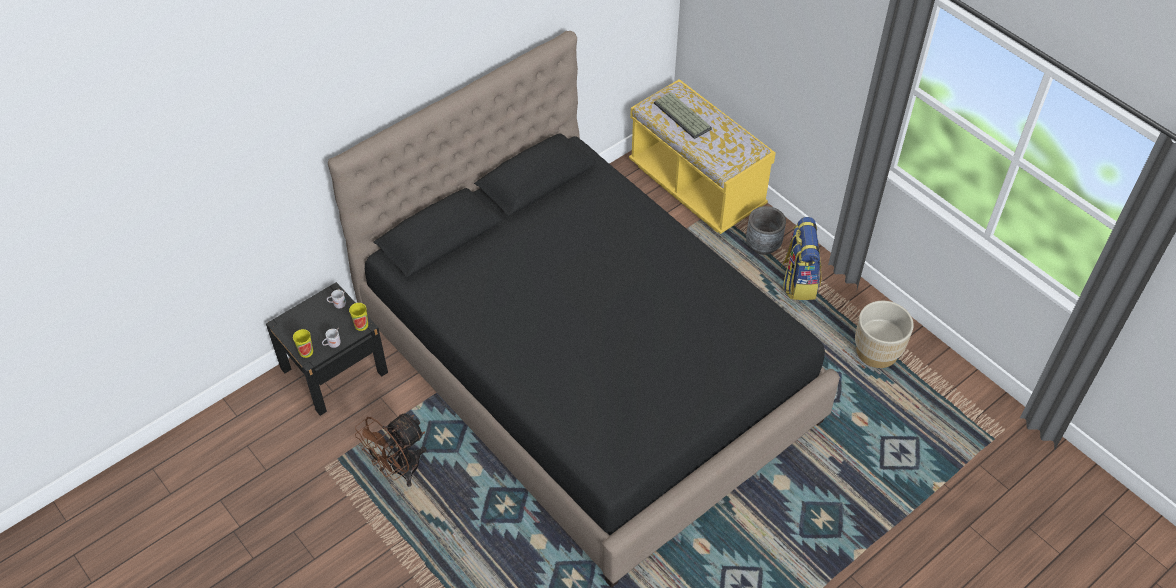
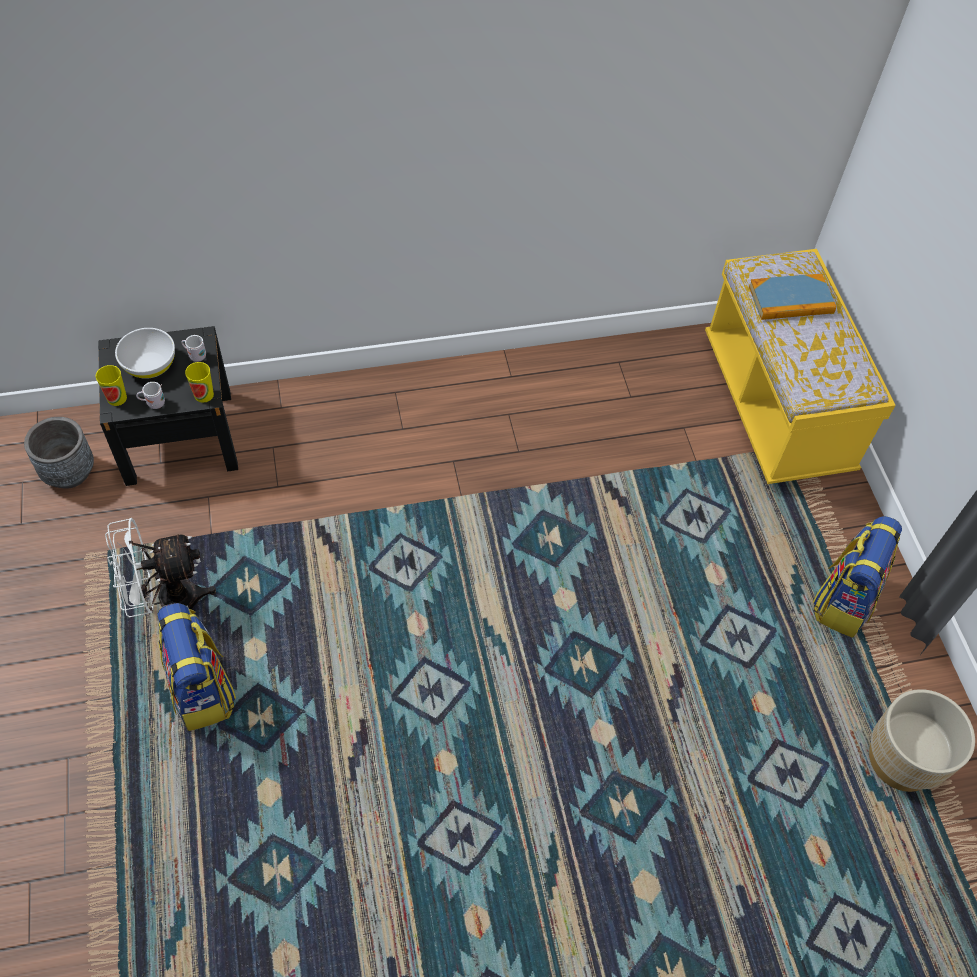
camera: 25 degrees right, 5 degrees up
black bed [328,31,840,588] -> none
brown fan [355,413,427,487] -> white fan [105,518,216,617]
keyboard [654,93,712,139] -> book [749,274,836,320]
grey planter [746,206,786,255] -> grey planter moved to [24,417,94,489]
none -> white bowl [115,328,175,379]
none -> backpack [157,603,236,731]

